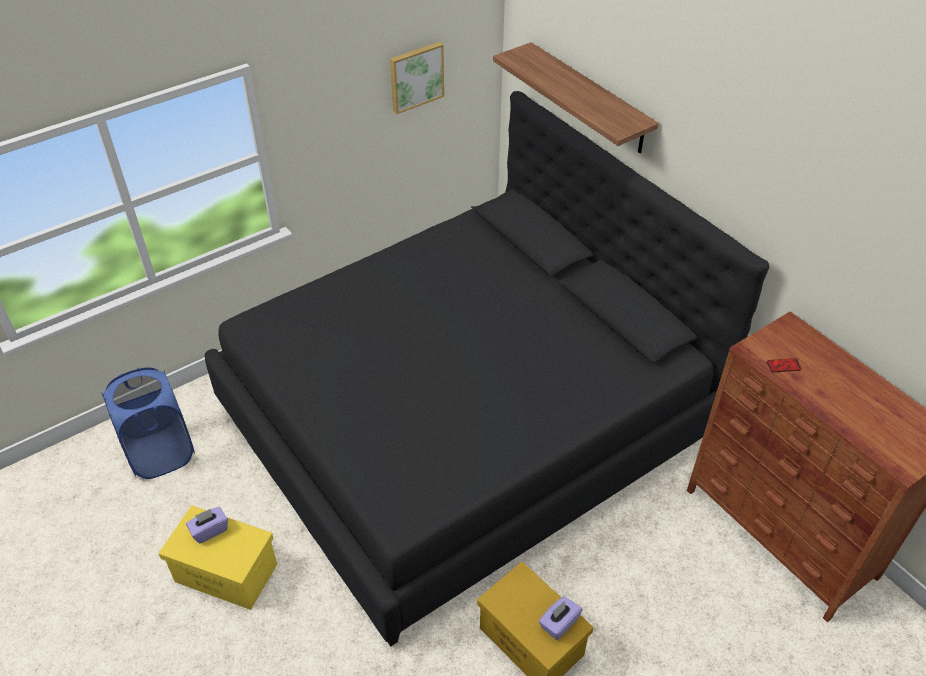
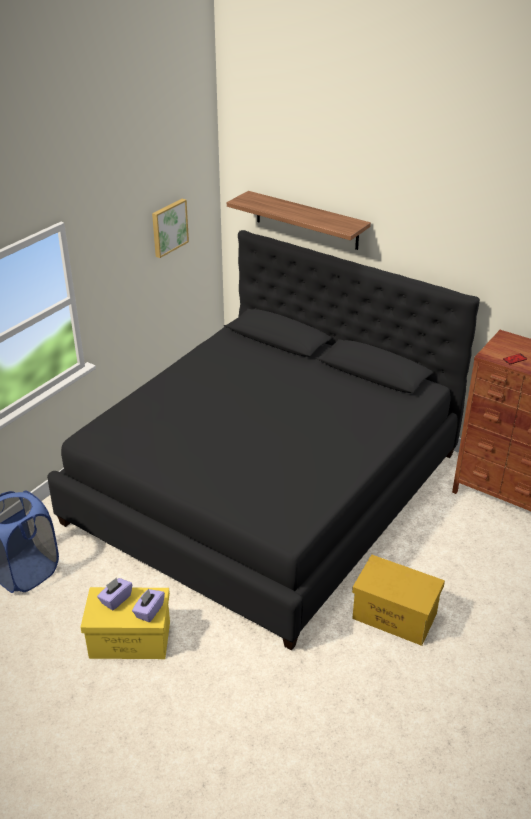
camera: 20 degrees left, 10 degrees down
purple tissue box [539,596,583,640] -> purple tissue box moved to [132,589,165,622]

